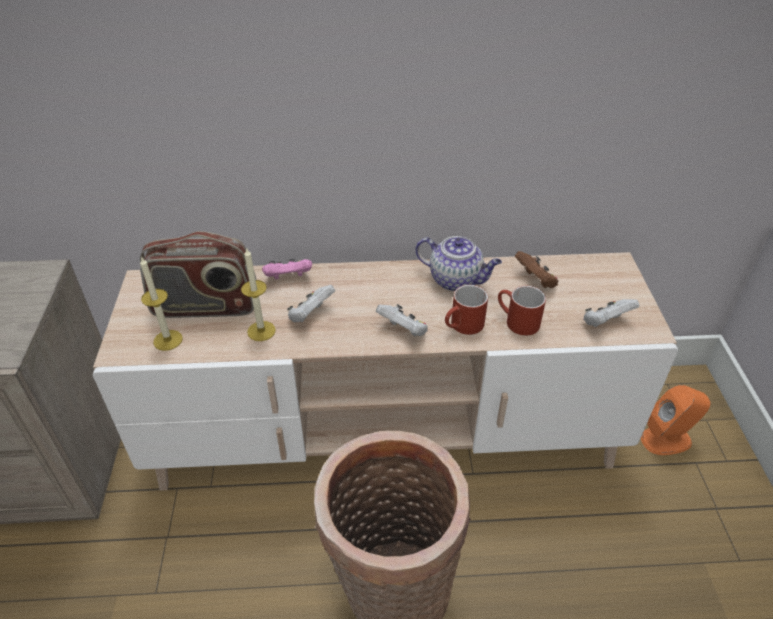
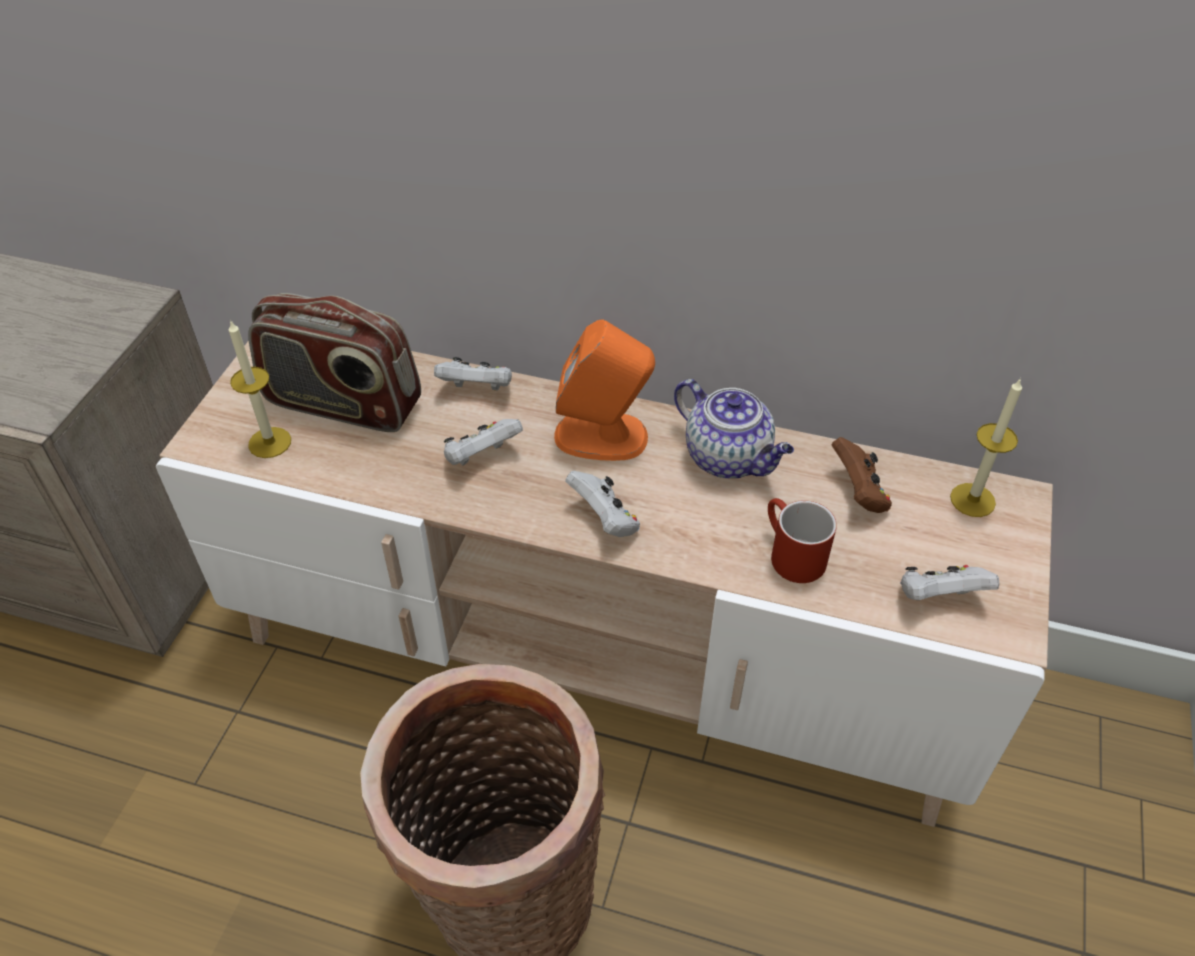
camera: 20 degrees right, 5 degrees up
candle [241,247,276,341] -> candle moved to [950,378,1022,517]
pink game controller [262,259,312,280] -> white game controller [434,357,512,391]
red mug [445,285,488,335] -> none
orange speaker [641,385,711,455] -> orange speaker moved to [554,319,655,461]

